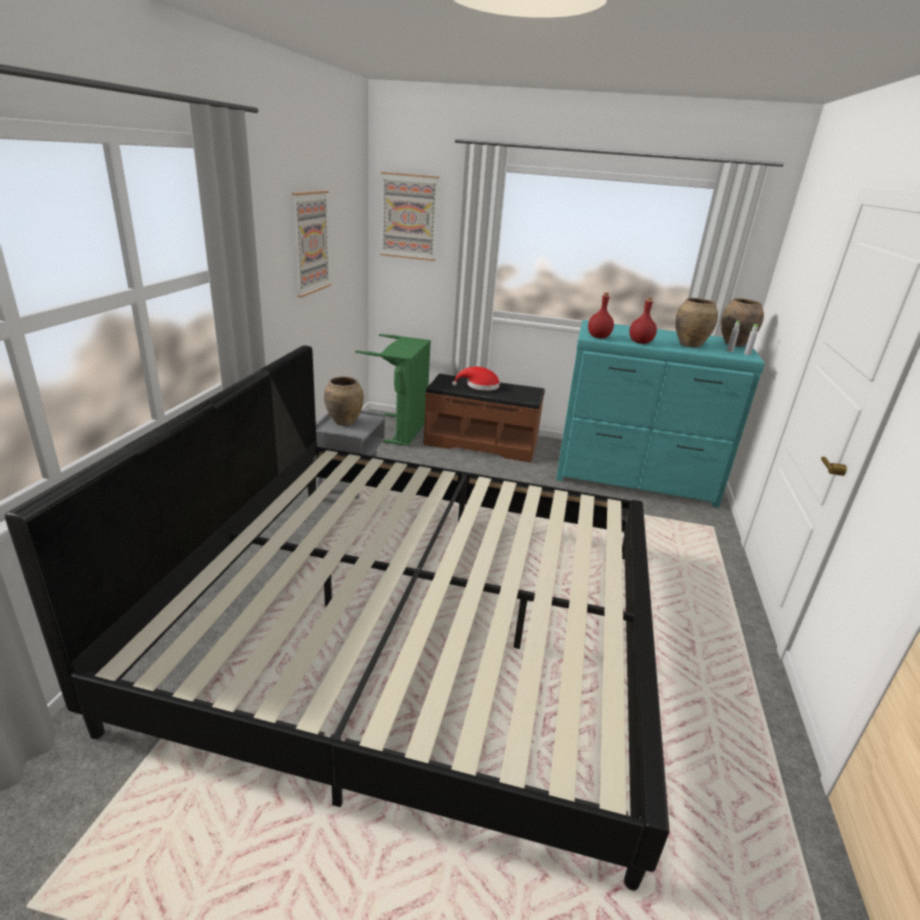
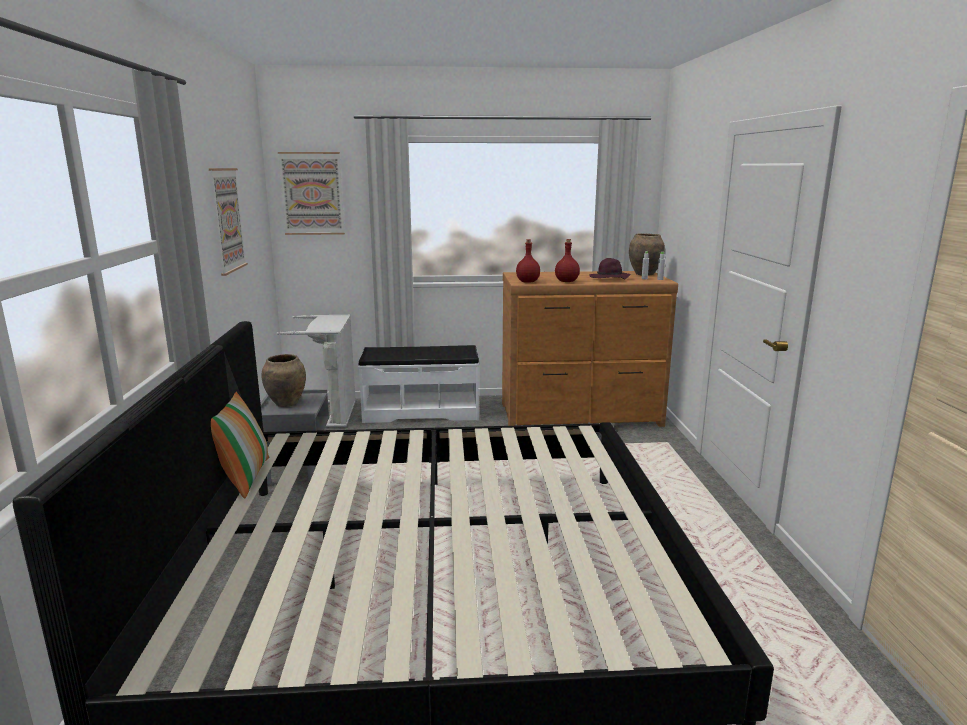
camera: 15 degrees left, 10 degrees down
green laundry basket [355,334,431,446] -> grey laundry basket [276,315,356,427]
brown bench [423,374,545,463] -> white bench [358,345,479,423]
red hat [452,367,500,391] -> none
turquoise dresser [556,320,765,508] -> brown dresser [502,271,678,427]
brown vase [675,298,718,348] -> purple hat [589,258,630,279]
none -> pillow [211,392,269,499]

